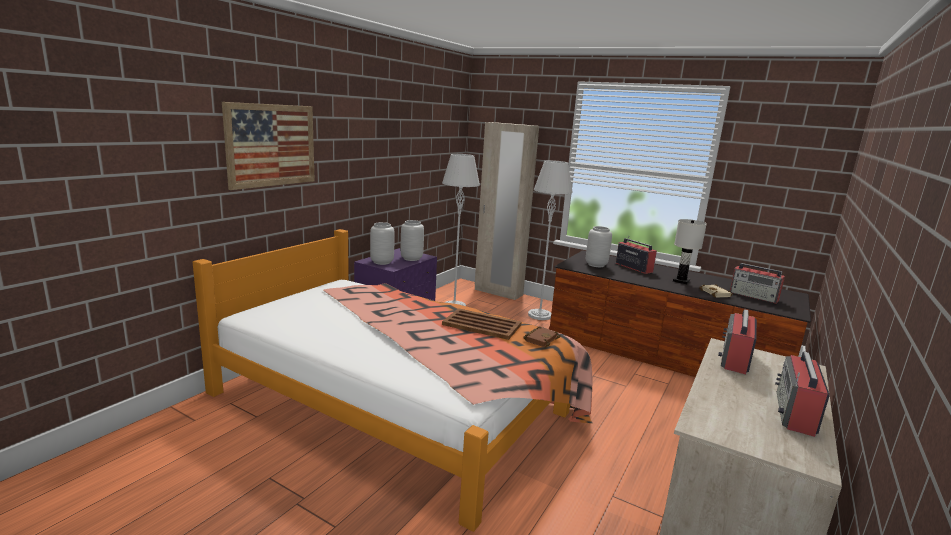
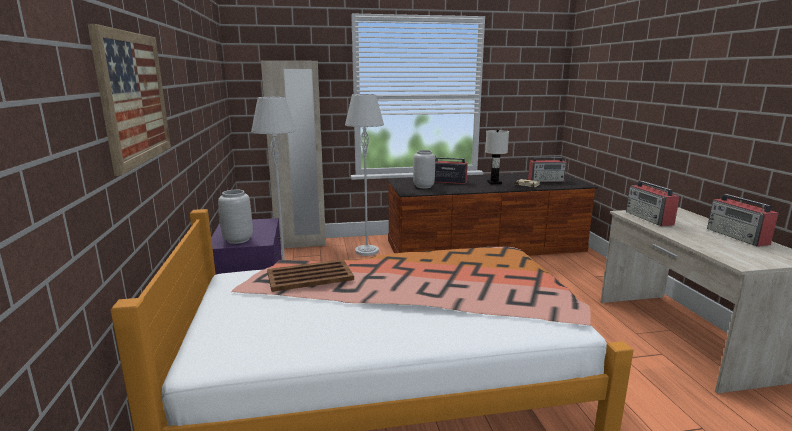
camera: 40 degrees left, 0 degrees up
grey vase [401,220,424,261] -> none
brown tray [442,308,521,340] -> brown tray moved to [267,259,354,292]
brown book [523,327,561,347] -> none

